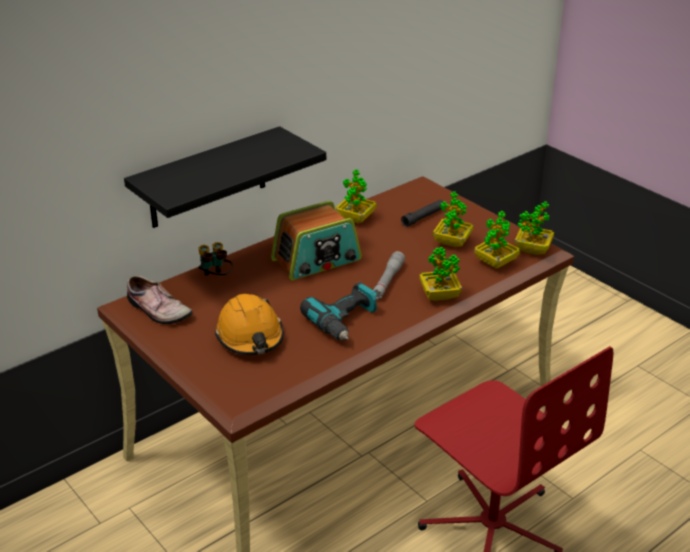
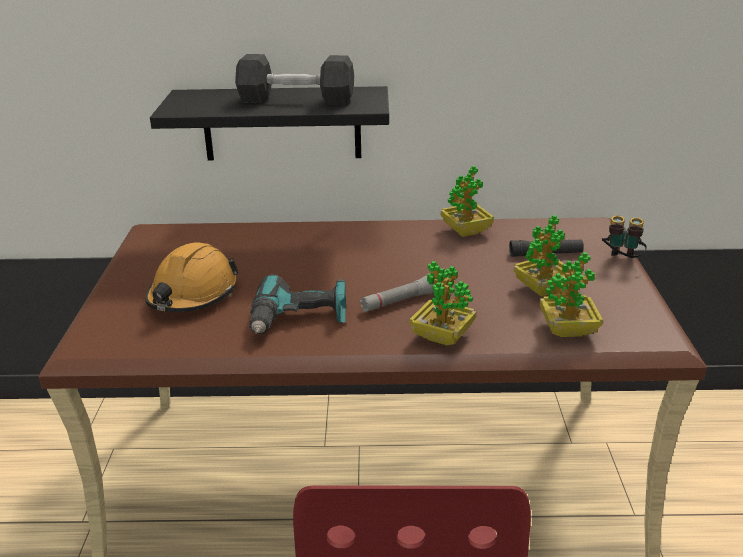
camera: 40 degrees right, 5 degrees down
shoe [127,276,193,324] -> none
binoculars [199,242,233,276] -> binoculars moved to [602,215,647,258]
radio [271,201,362,280] -> none
potted plant [514,201,554,255] -> none
none -> grey dumbbell [235,54,354,105]

